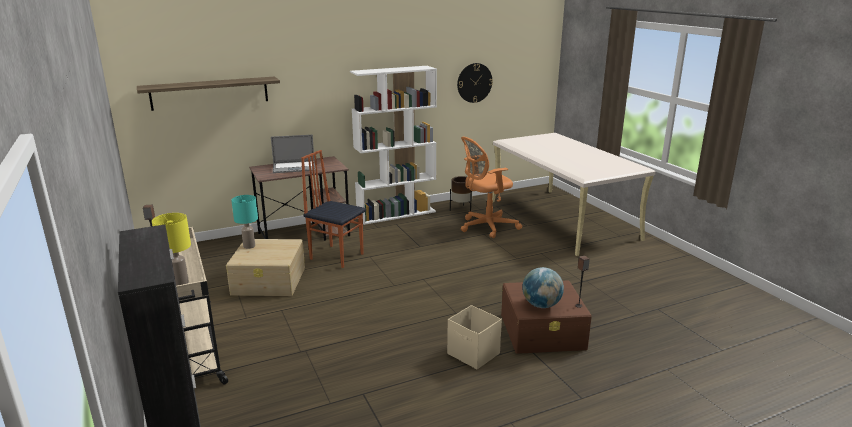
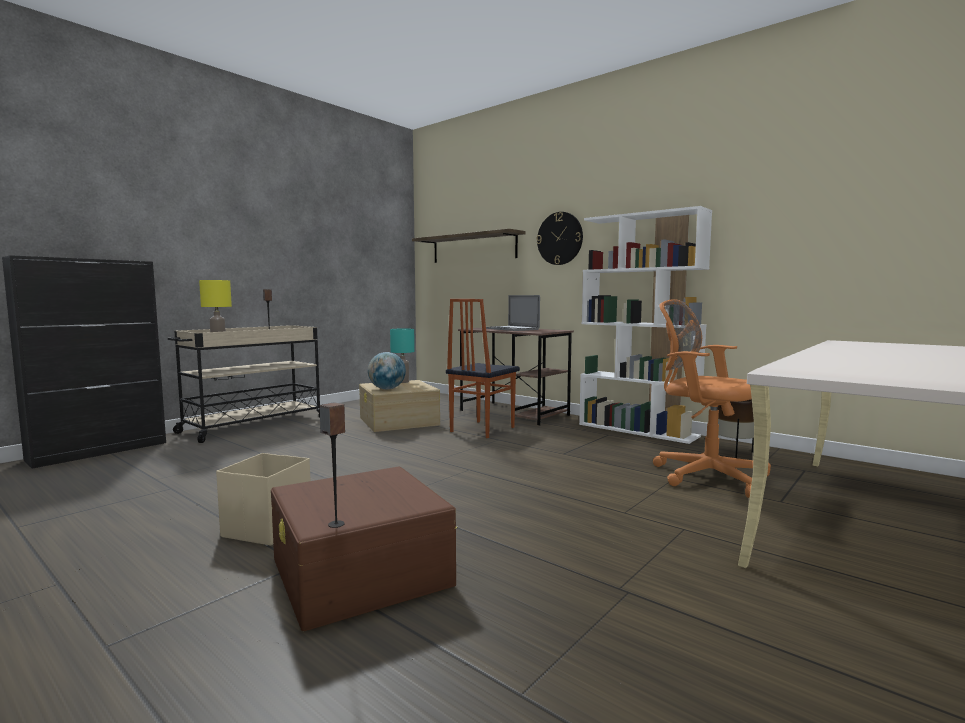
camera: 65 degrees right, 15 degrees down
chair [301,150,366,268] -> chair turned 150 degrees counterclockwise [446,299,520,438]
wall clock [457,63,493,103] -> wall clock moved to [537,212,583,265]
globe [522,267,564,308] -> globe moved to [368,352,406,389]

